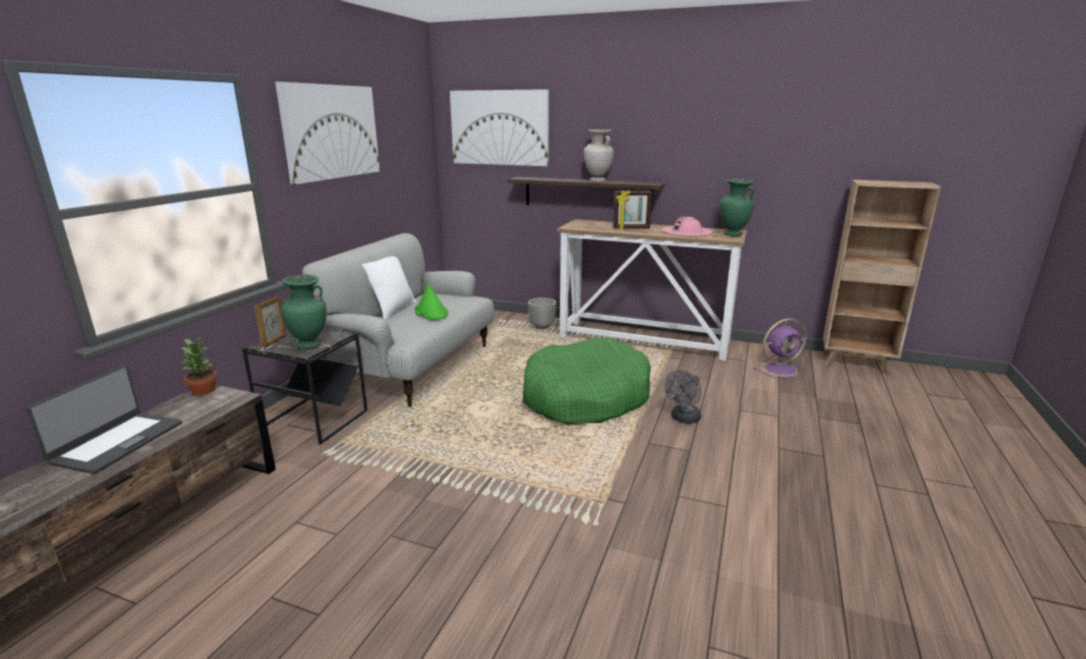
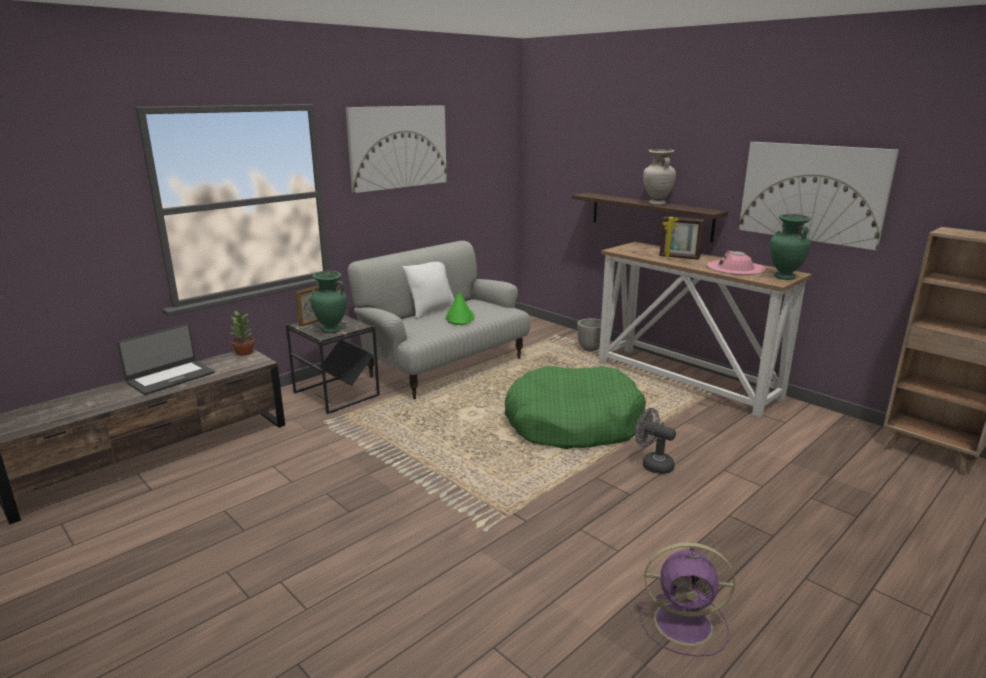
camera: 25 degrees right, 0 degrees up
picture [450,89,549,166] -> picture moved to [739,142,899,250]
grey fan [664,370,701,424] -> grey fan turned 60 degrees clockwise [635,408,676,474]
purple fan [754,319,807,379] -> purple fan moved to [638,542,735,657]

